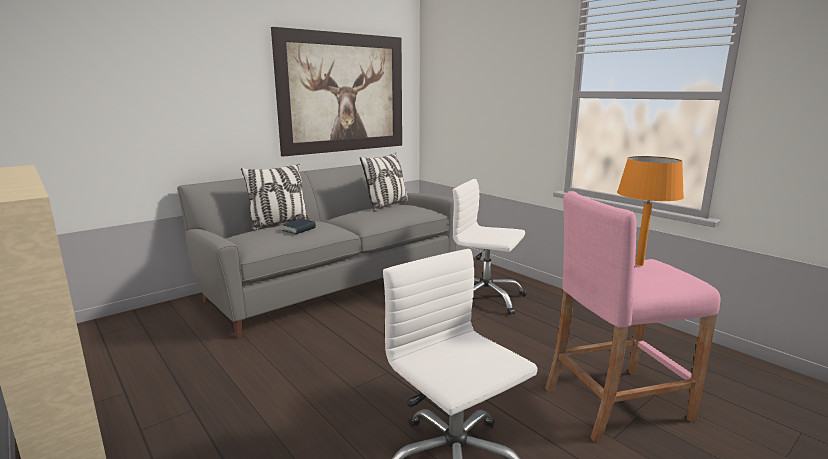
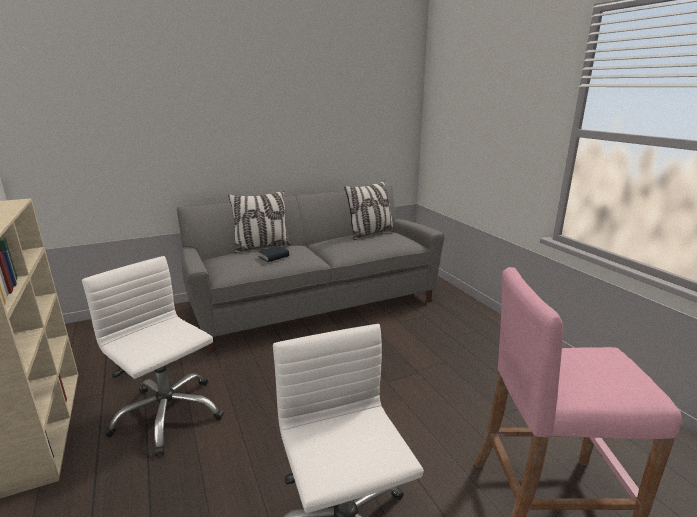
camera: 15 degrees right, 5 degrees up
picture [271,27,402,156] -> none
white office chair [453,179,527,315] -> white office chair moved to [82,256,224,456]
orange table lamp [617,156,684,266] -> none

